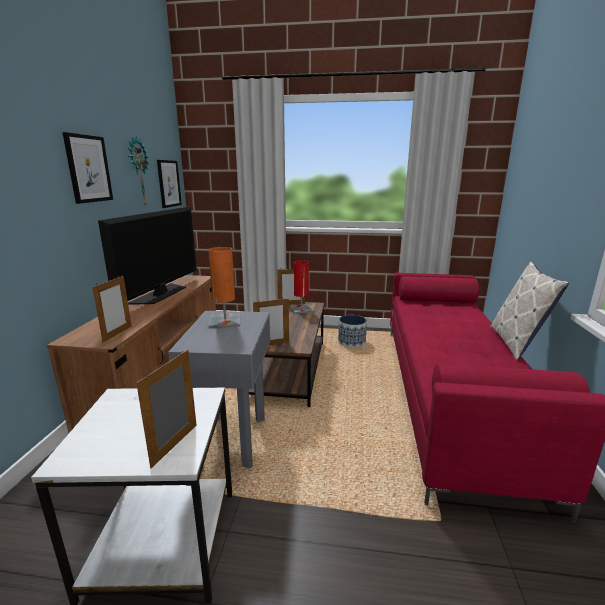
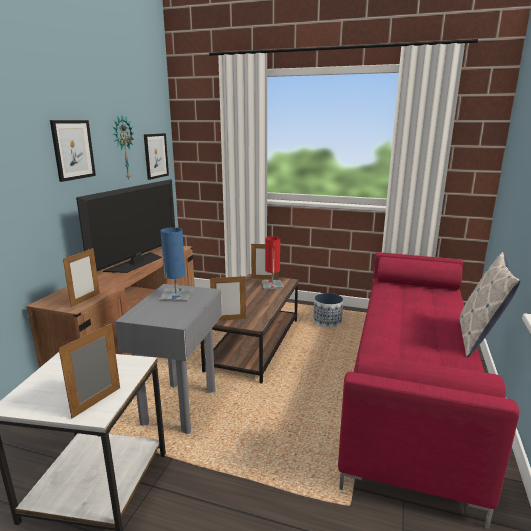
camera: 10 degrees right, 0 degrees up
orange table lamp [208,247,240,328] -> blue table lamp [159,227,192,302]

